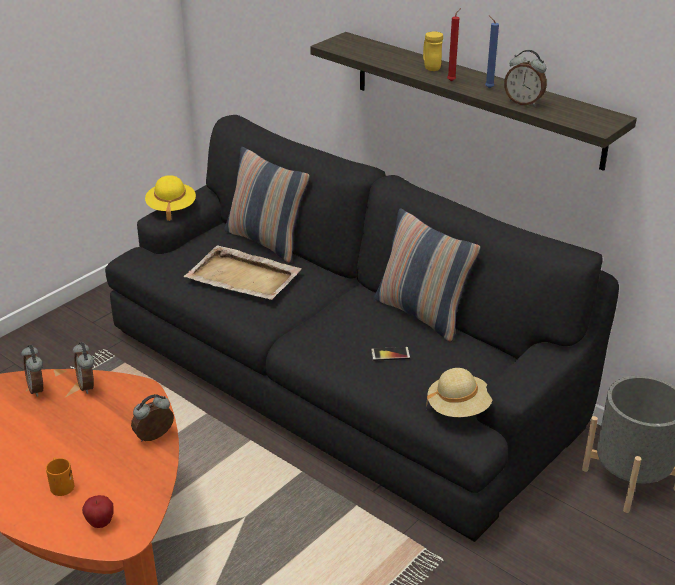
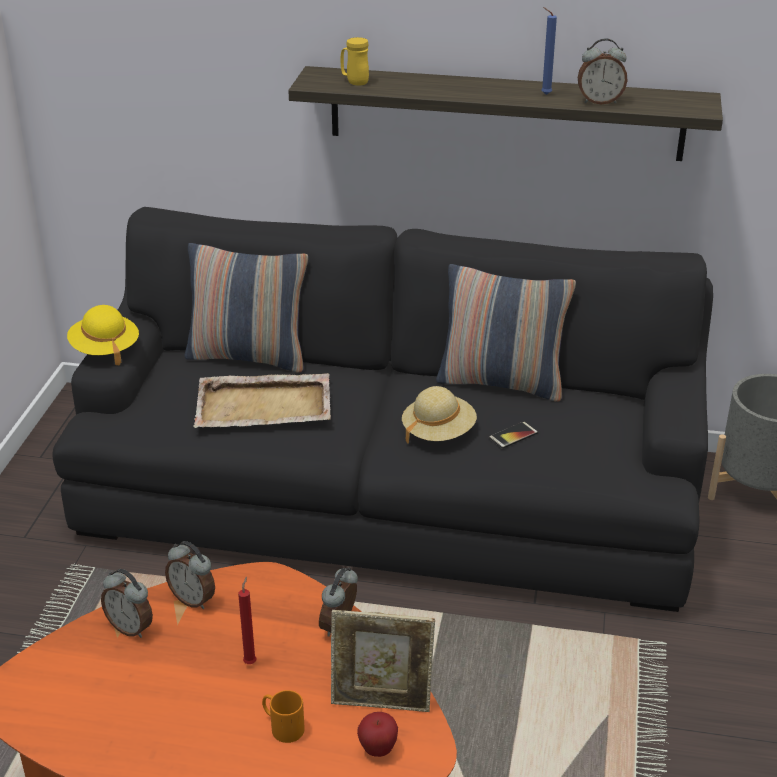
camera: 30 degrees left, 0 degrees up
yellow mug [423,32,443,71] -> yellow mug moved to [341,37,369,86]
beige hat [426,368,492,417] -> beige hat moved to [402,386,477,444]
red candle [447,8,461,82] -> red candle moved to [238,577,256,664]
none -> picture frame [331,610,435,712]

